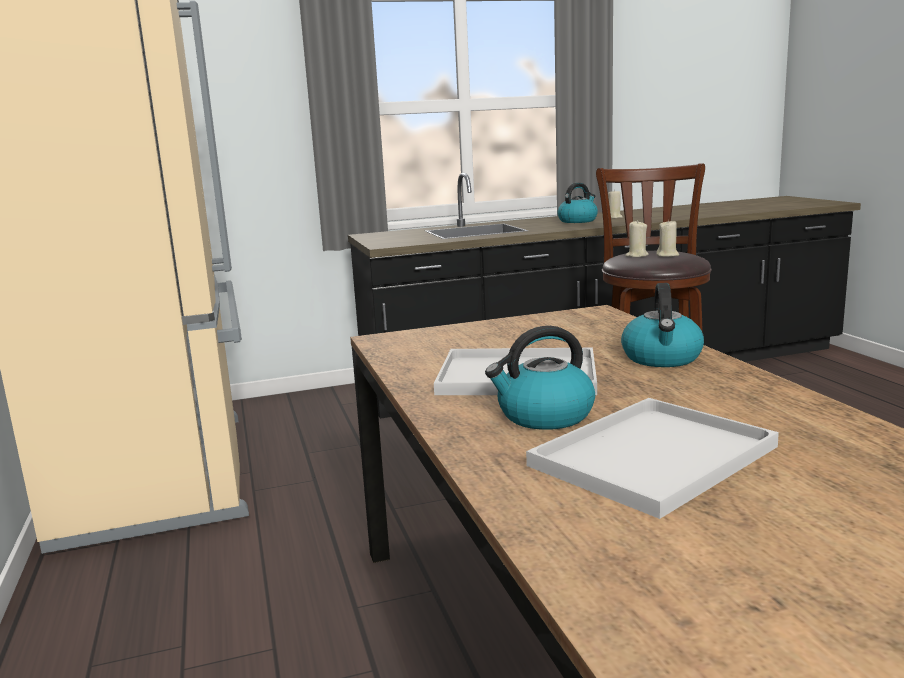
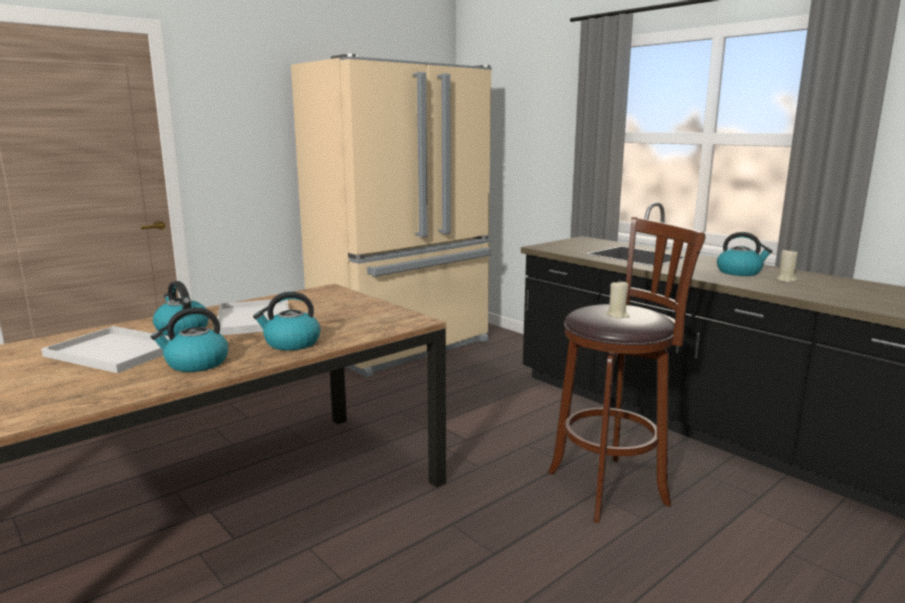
camera: 65 degrees right, 0 degrees up
beige candle [625,220,649,257] -> none
none -> kettle [151,307,228,372]

